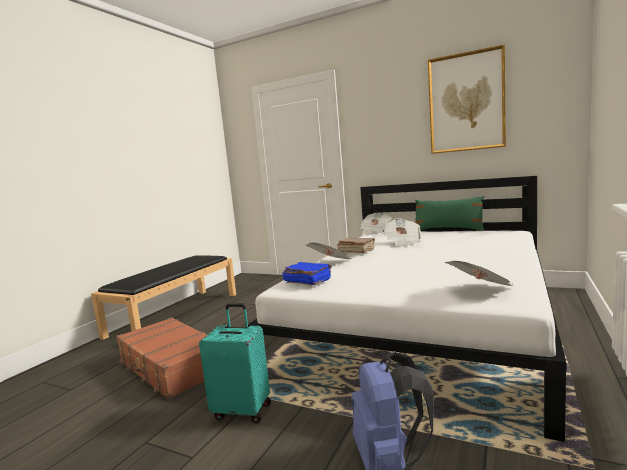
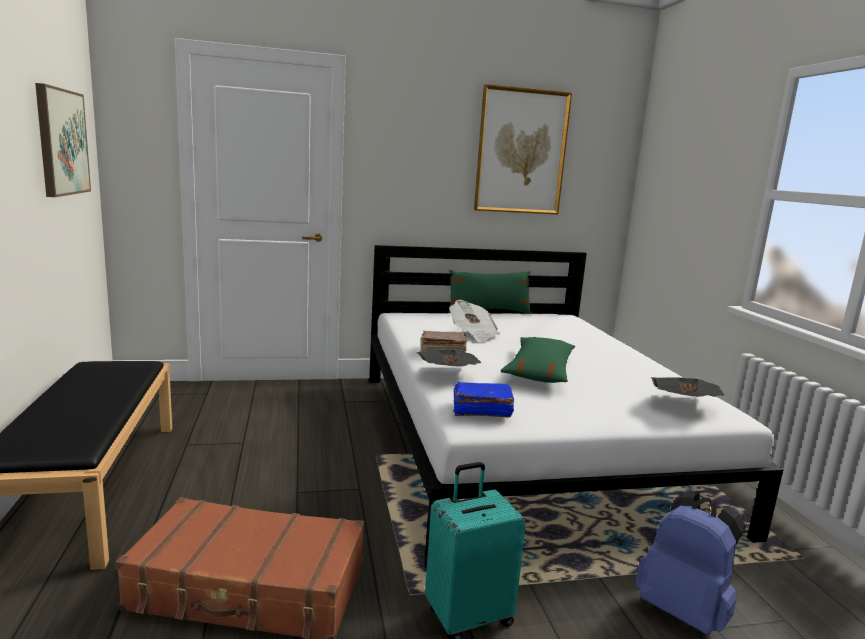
camera: 40 degrees left, 5 degrees up
newspaper [360,212,392,236] -> none
none -> picture [35,83,91,197]
none -> green pillow [501,337,575,383]

